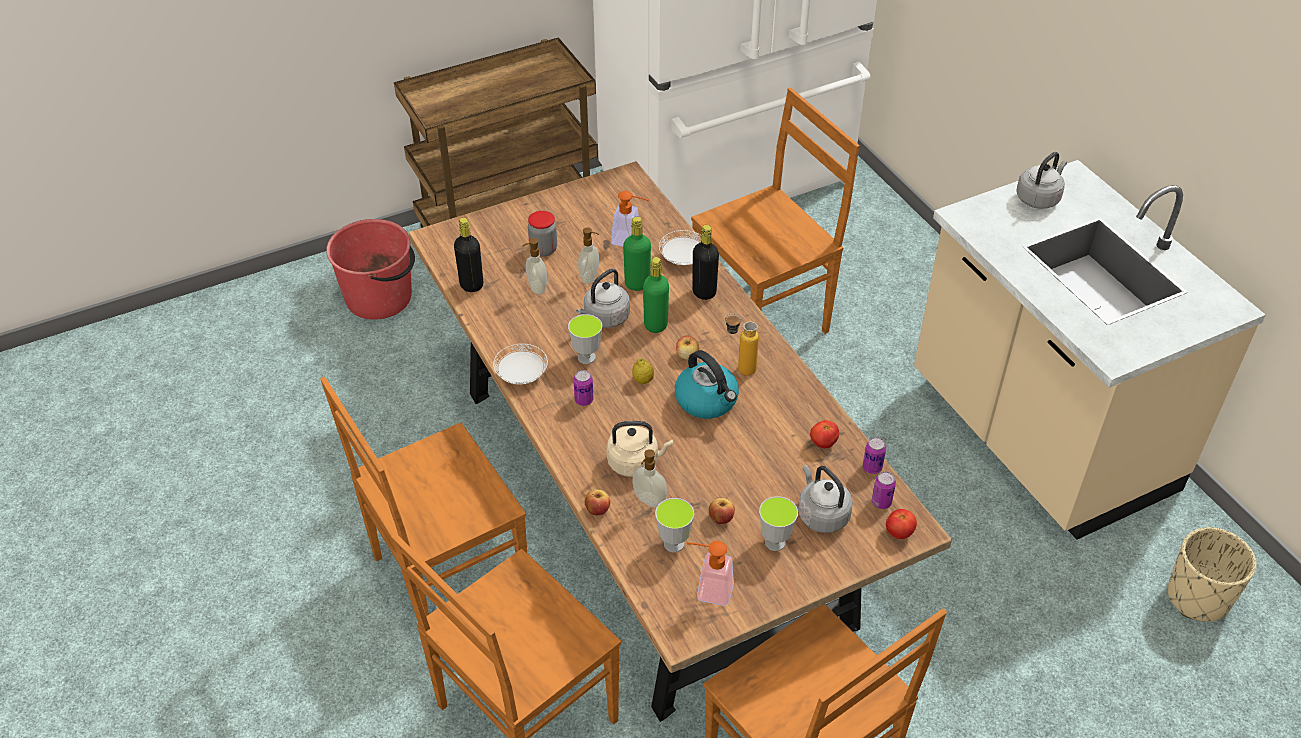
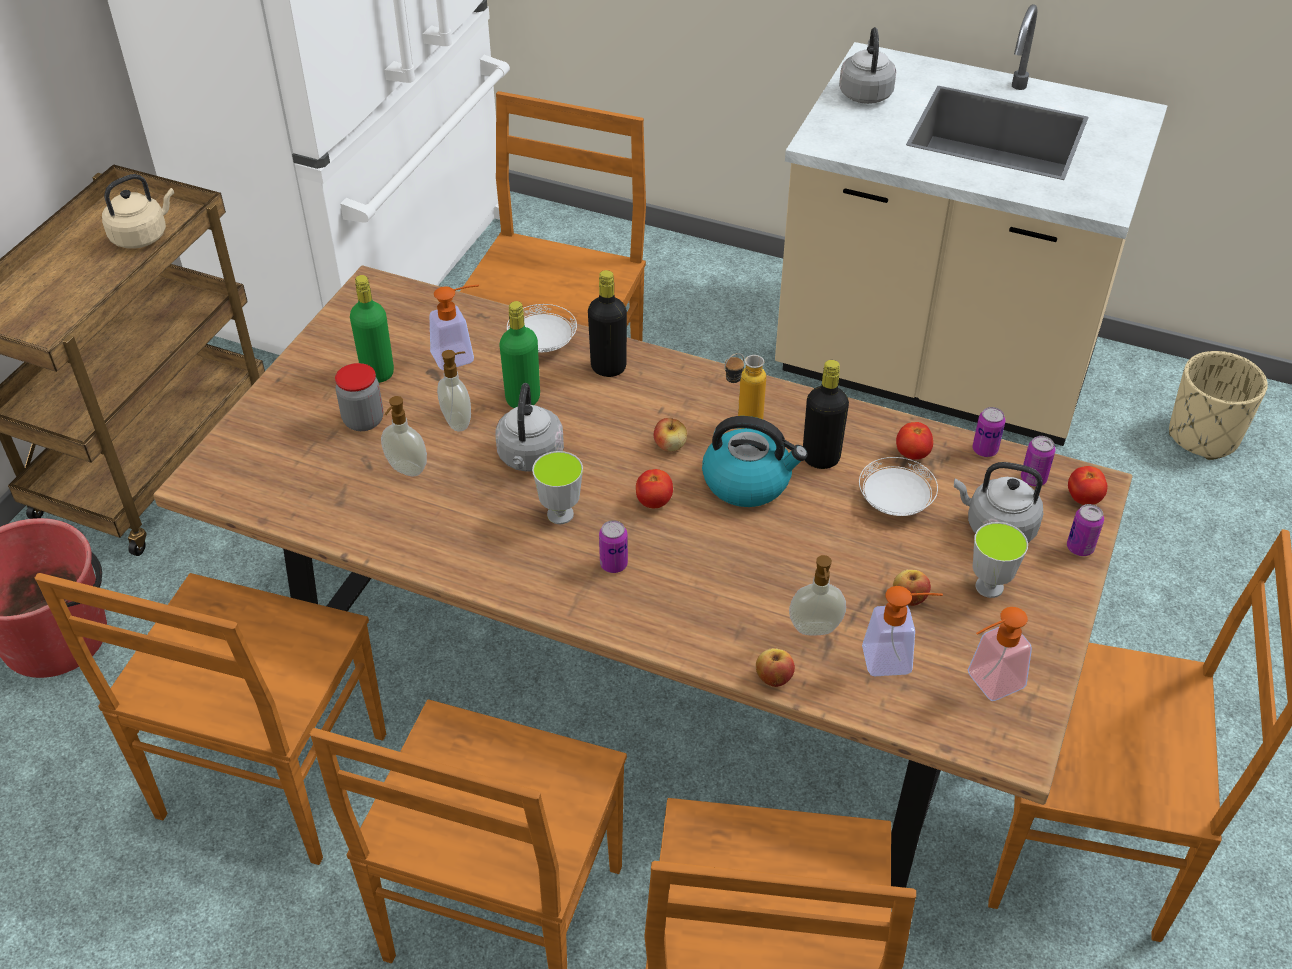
camera: 40 degrees left, 0 degrees up
black bottle [454,218,483,292] -> black bottle moved to [803,360,849,469]
white plate [493,344,548,384] -> white plate moved to [859,457,938,516]
beige kettle [606,421,673,477] -> beige kettle moved to [102,174,174,249]
lemon [632,358,654,384] -> tomato [636,469,673,508]
green bottle [643,257,669,333] -> green bottle moved to [350,275,394,383]
cup [655,498,694,553] -> soap dispenser [862,586,943,676]
none -> brown chair [35,573,386,865]
none -> can [1067,504,1104,556]

